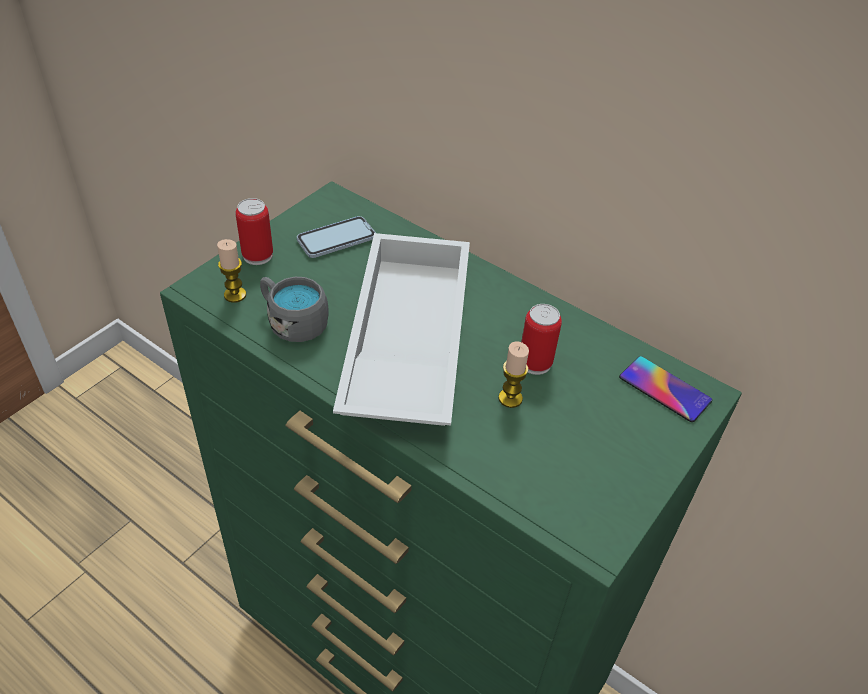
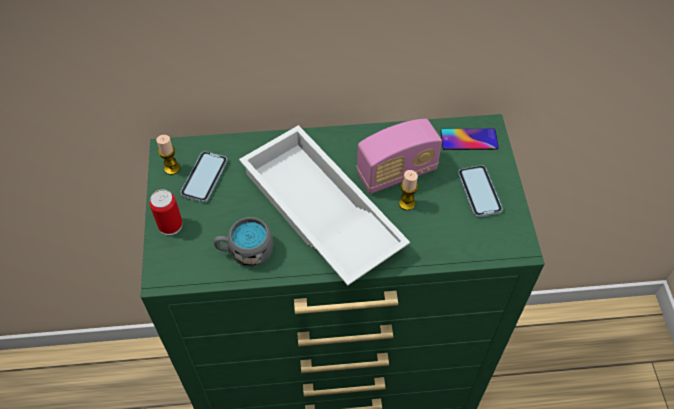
camera: 40 degrees left, 10 degrees up
candle [217,239,246,303] -> candle moved to [156,135,180,175]
can [521,304,562,375] -> radio [356,119,442,194]
none -> phone [458,165,503,217]

